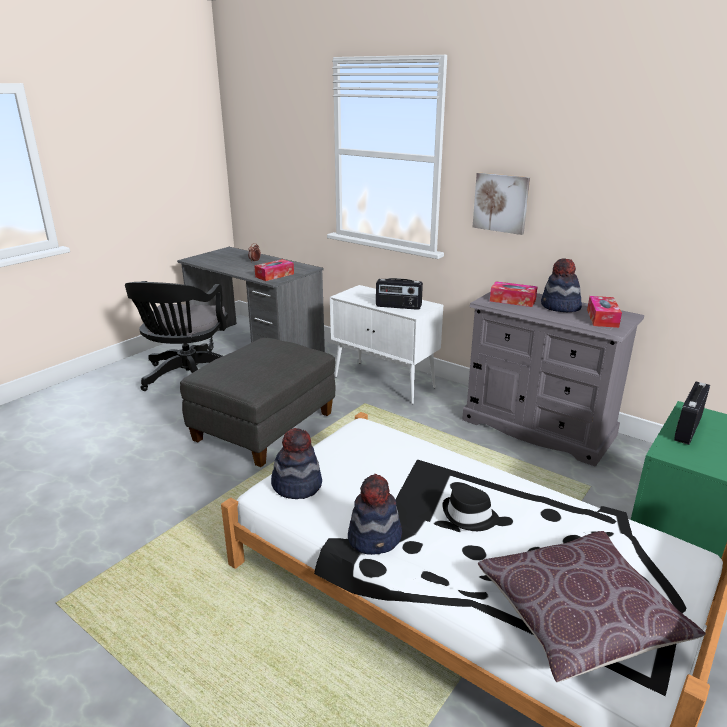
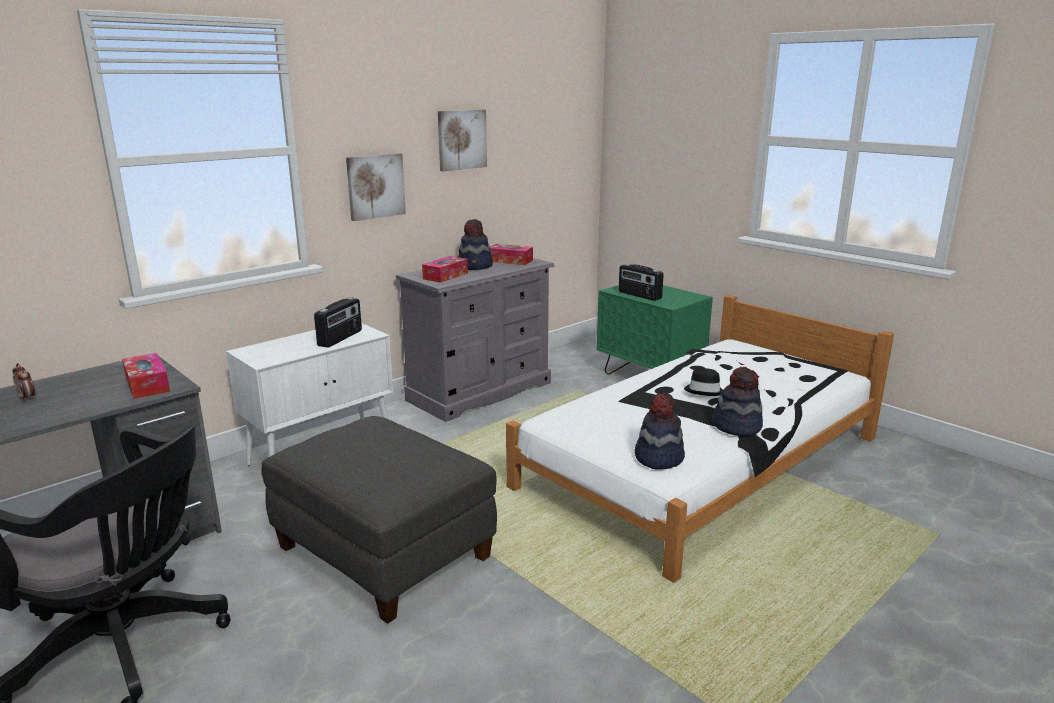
camera: 80 degrees left, 5 degrees down
brown pillow [478,531,706,682] -> none
none -> picture [438,109,487,171]

